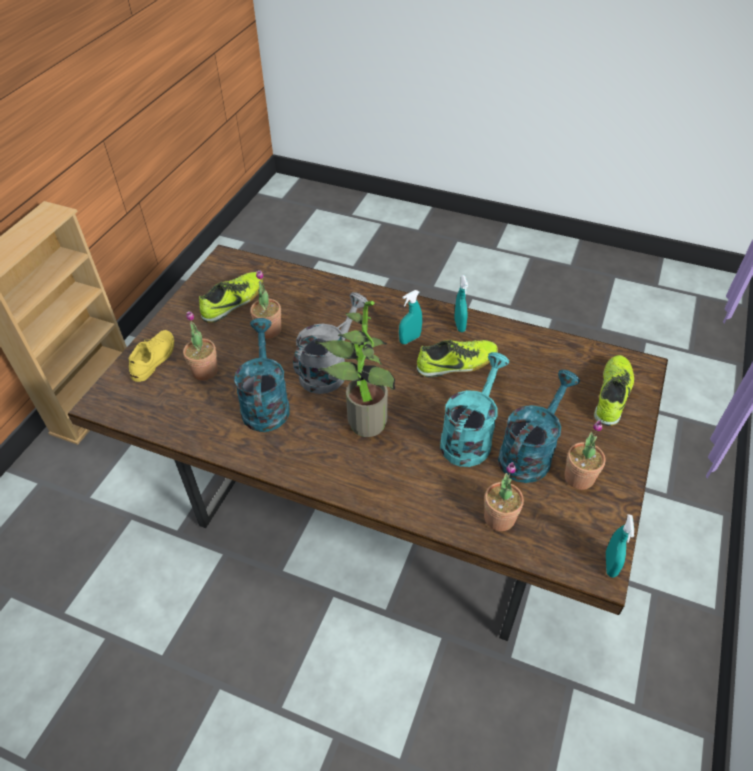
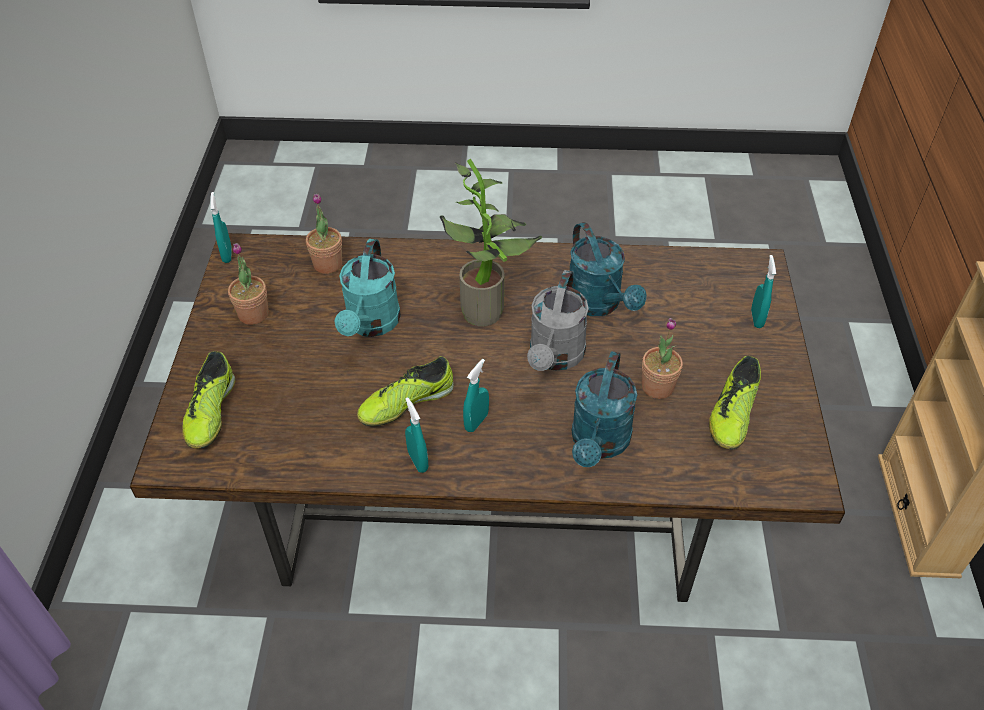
camera: 160 degrees right, 0 degrees up
yellow shoe [129,330,174,382] -> turquoise spray bottle [751,255,776,328]
potted plant [183,311,218,381] -> none
turquoise watering can [498,370,580,483] -> turquoise watering can moved to [572,351,637,467]

